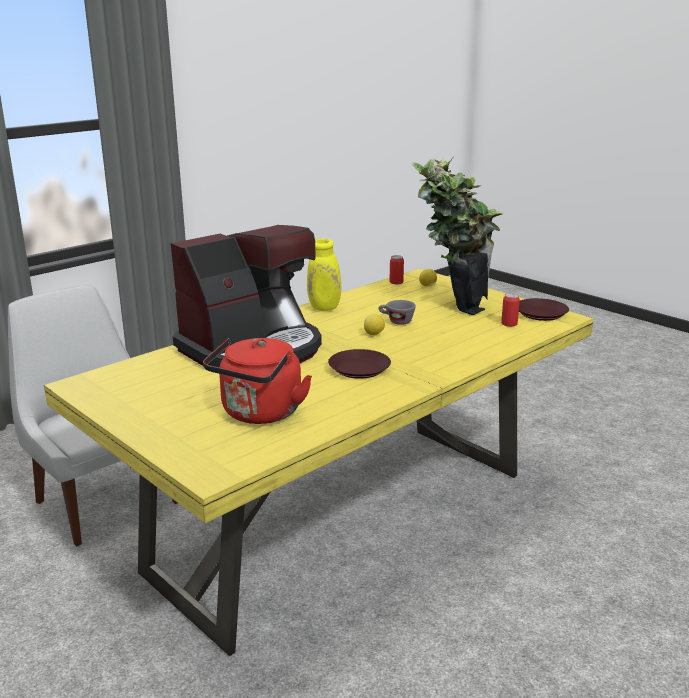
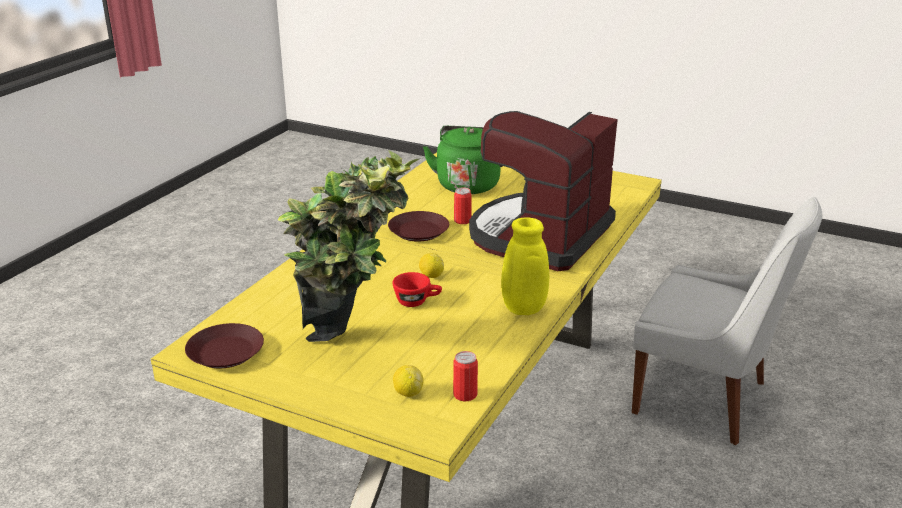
camera: 160 degrees right, 5 degrees up
red kettle [203,338,312,424] -> green kettle [423,126,500,194]
grey cup [378,300,416,325] -> red cup [392,272,442,307]
can [501,293,520,327] -> can moved to [454,187,472,224]

